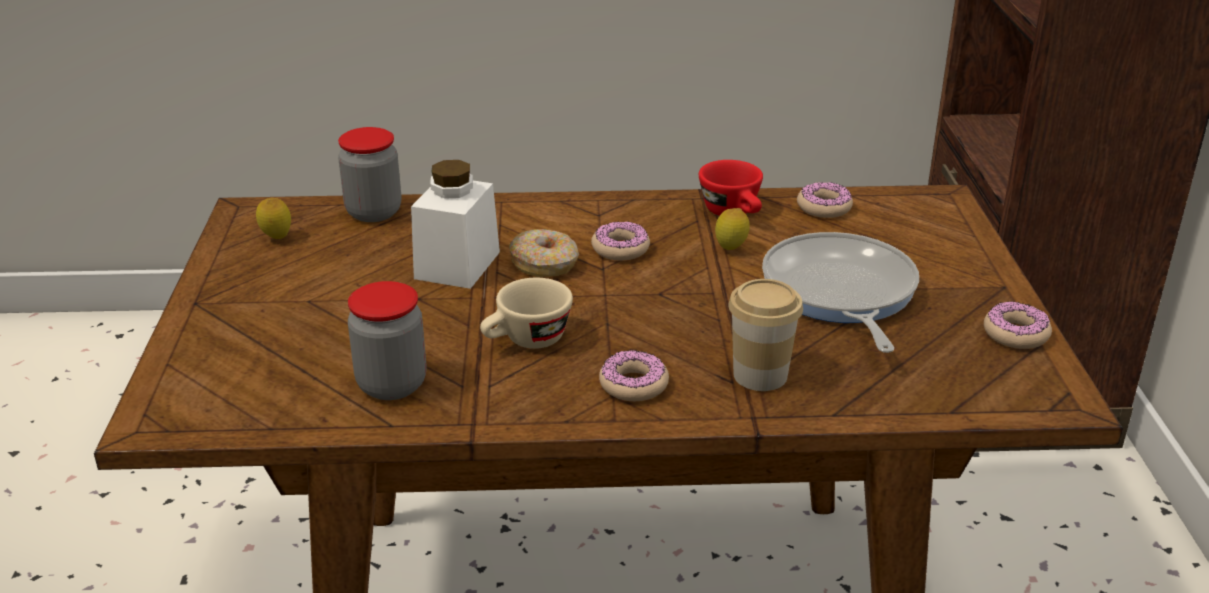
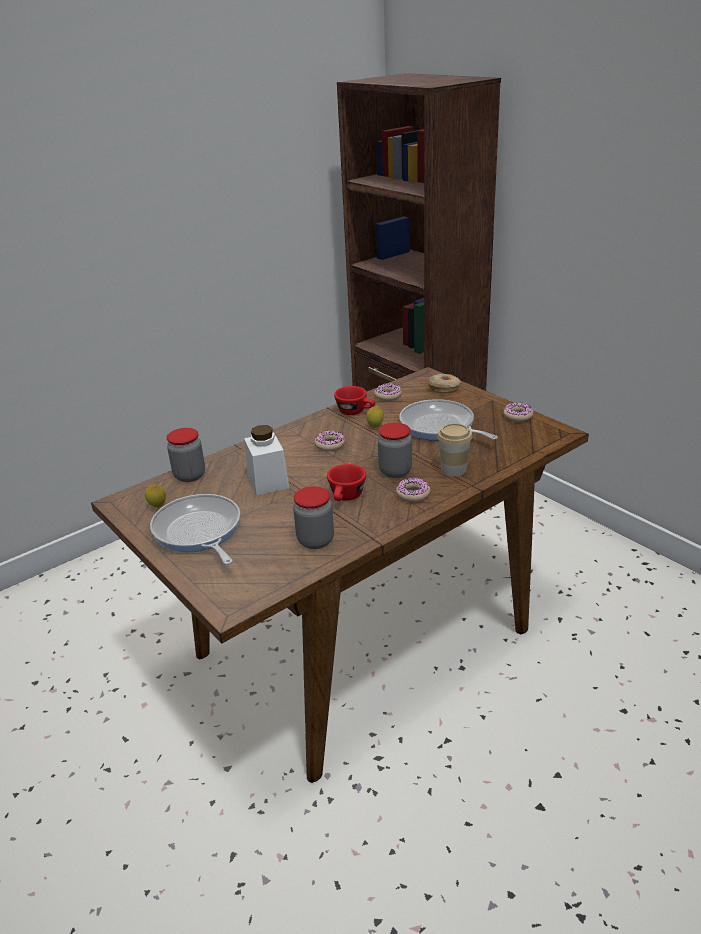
camera: 35 degrees left, 0 degrees up
beige cup [480,278,573,349] -> red cup [327,464,366,501]
donut [509,229,579,277] -> donut moved to [428,374,461,394]
none -> frying pan [150,494,240,565]
none -> jar [378,422,412,478]

